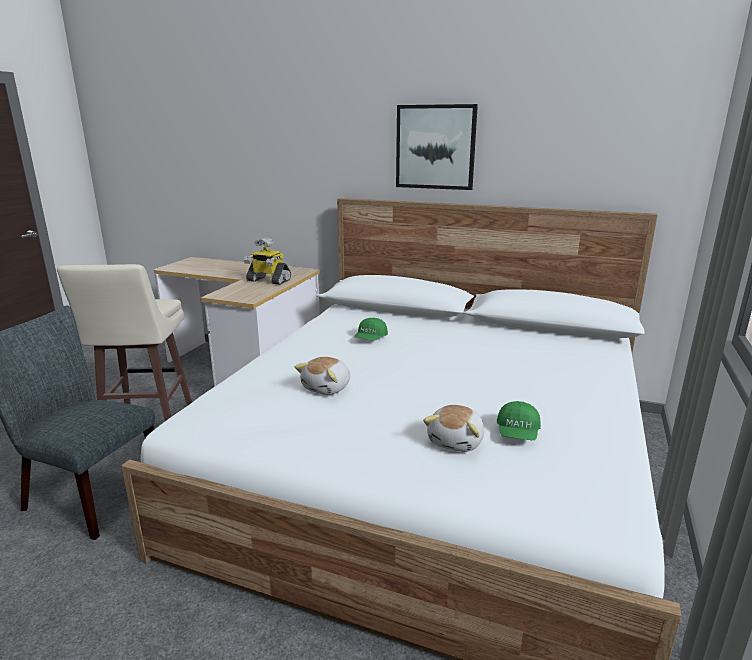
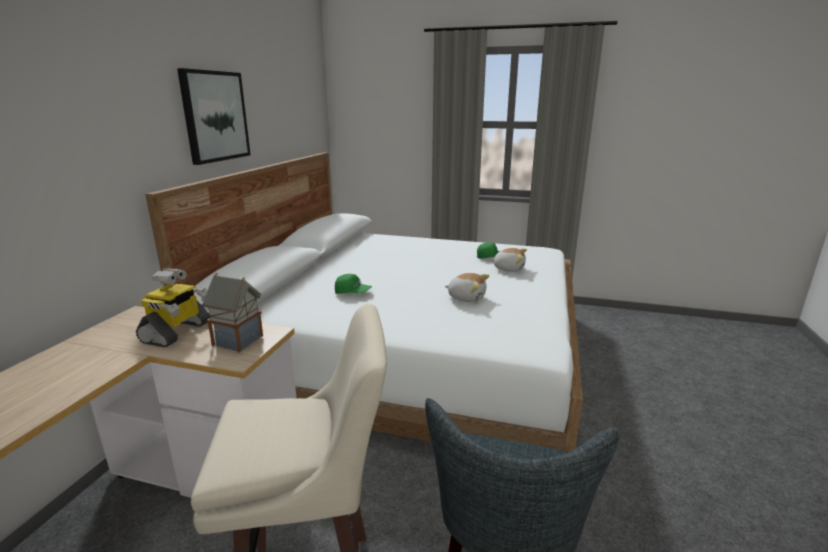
camera: 95 degrees left, 0 degrees up
none -> toy house [202,273,263,352]

